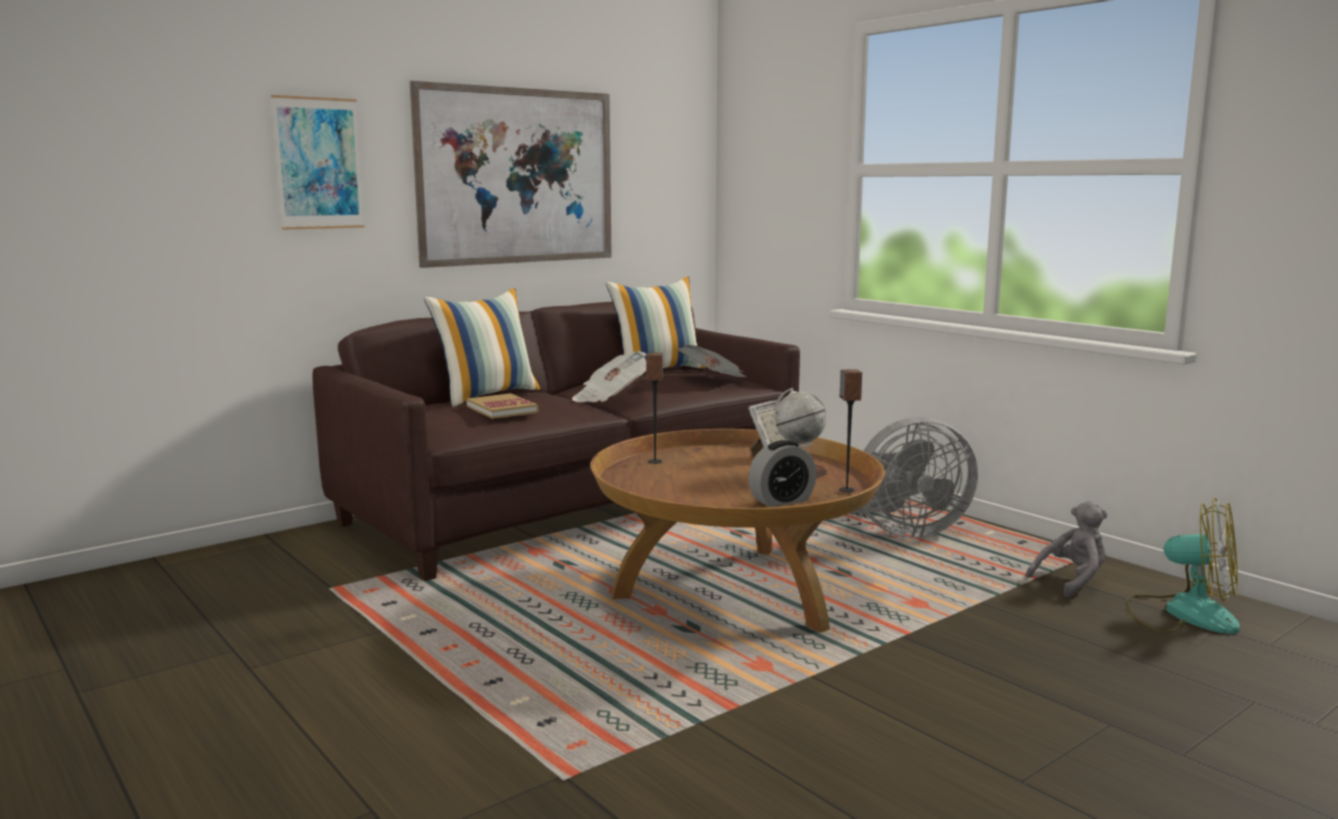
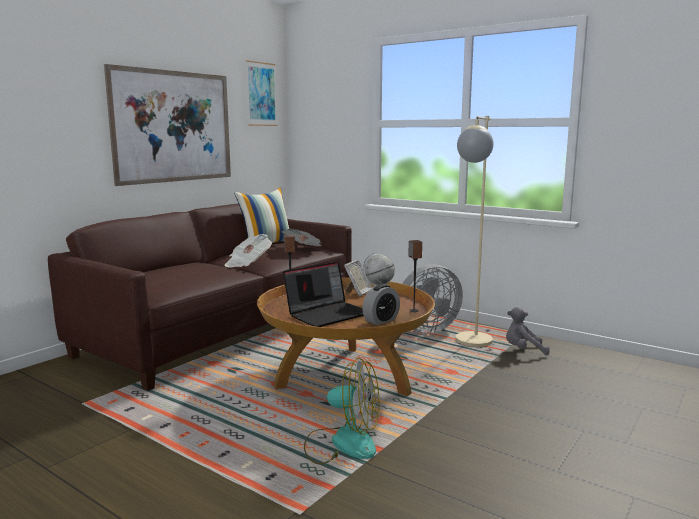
camera: 15 degrees left, 0 degrees up
picture [271,95,365,230] -> picture moved to [246,60,277,126]
pillow [424,288,541,407] -> none
book [467,393,539,419] -> none
grey plush toy [1026,501,1107,598] -> grey plush toy turned 135 degrees counterclockwise [506,307,550,355]
fan [1126,497,1240,634] -> fan moved to [304,358,379,464]
none -> laptop [283,262,364,327]
none -> beige floor lamp [456,116,494,347]

